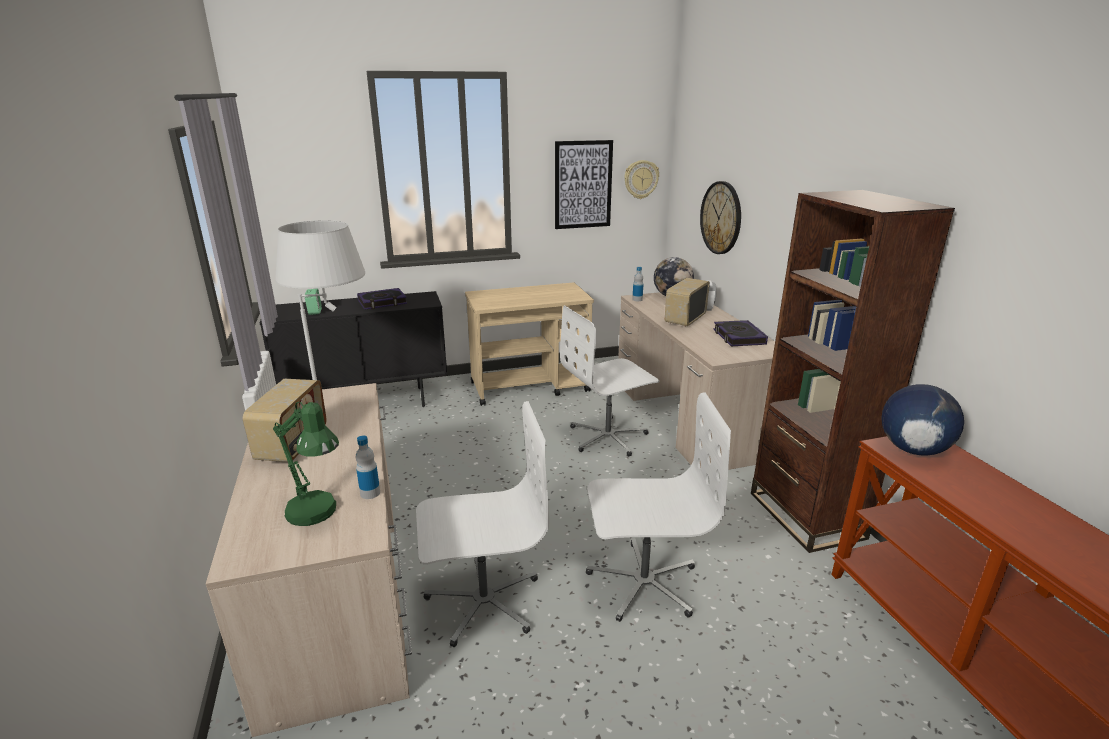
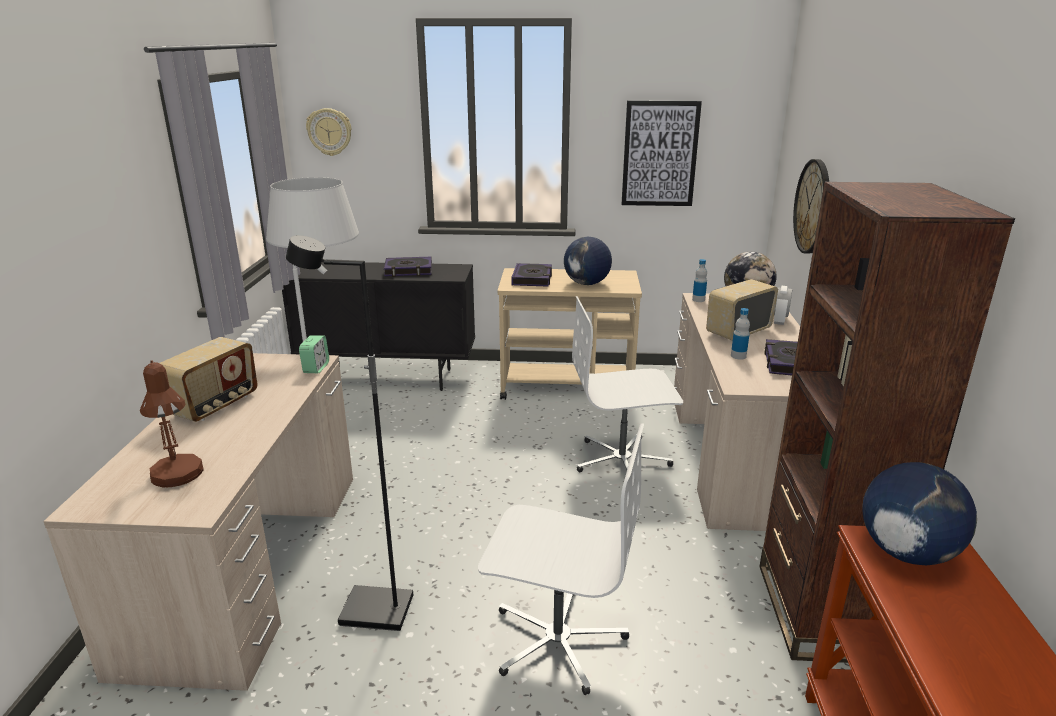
camera: 20 degrees right, 0 degrees up
green table lamp [273,402,339,526] -> brown table lamp [140,361,204,488]
alarm clock [305,288,322,315] -> alarm clock moved to [299,335,329,373]
bottle [356,436,380,499] -> bottle moved to [731,308,750,360]
white office chair [416,401,549,647] -> black floor lamp [286,235,413,631]
wall clock [624,160,659,199] -> wall clock moved to [306,108,351,156]
none -> book [512,263,552,286]
none -> globe [564,237,612,285]

